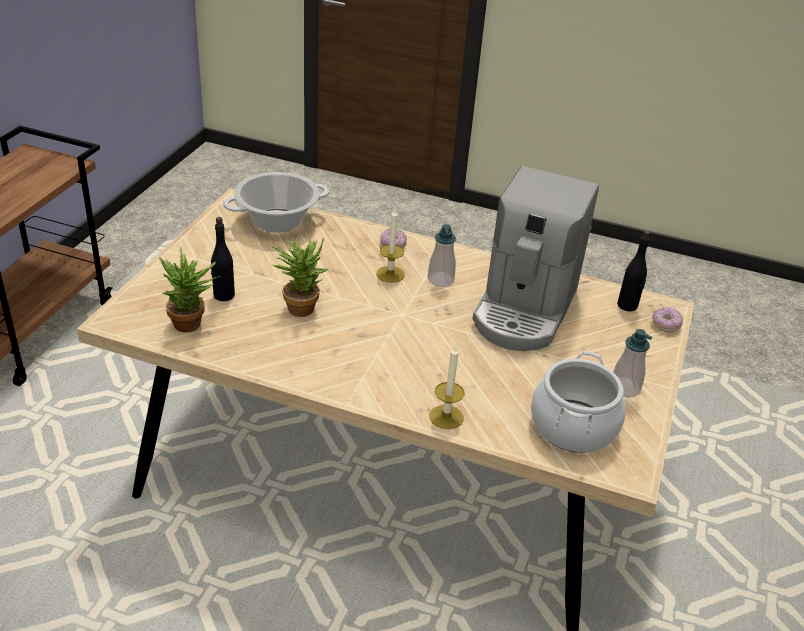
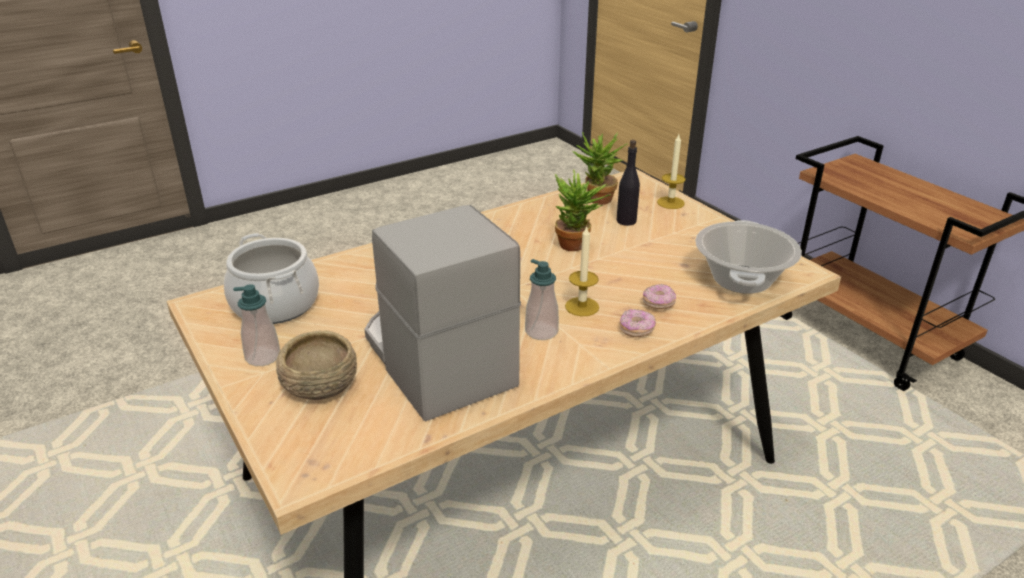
camera: 130 degrees right, 5 degrees down
candle [429,345,464,429] -> candle moved to [657,134,686,209]
black bottle [617,230,650,311] -> none
donut [652,307,683,332] -> donut moved to [642,284,676,309]
none -> beige bowl [276,331,357,400]

